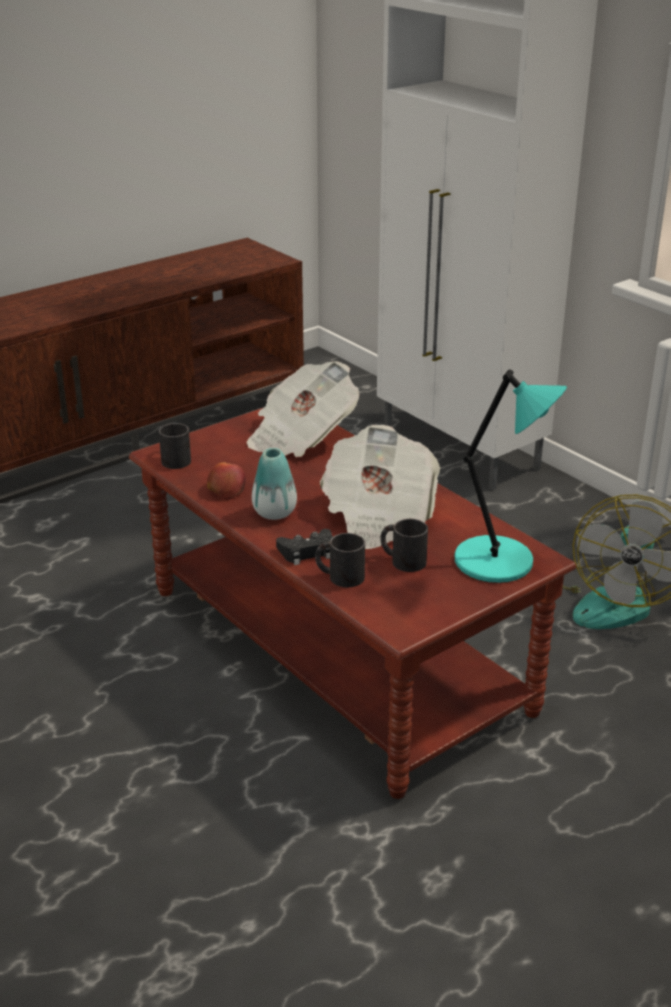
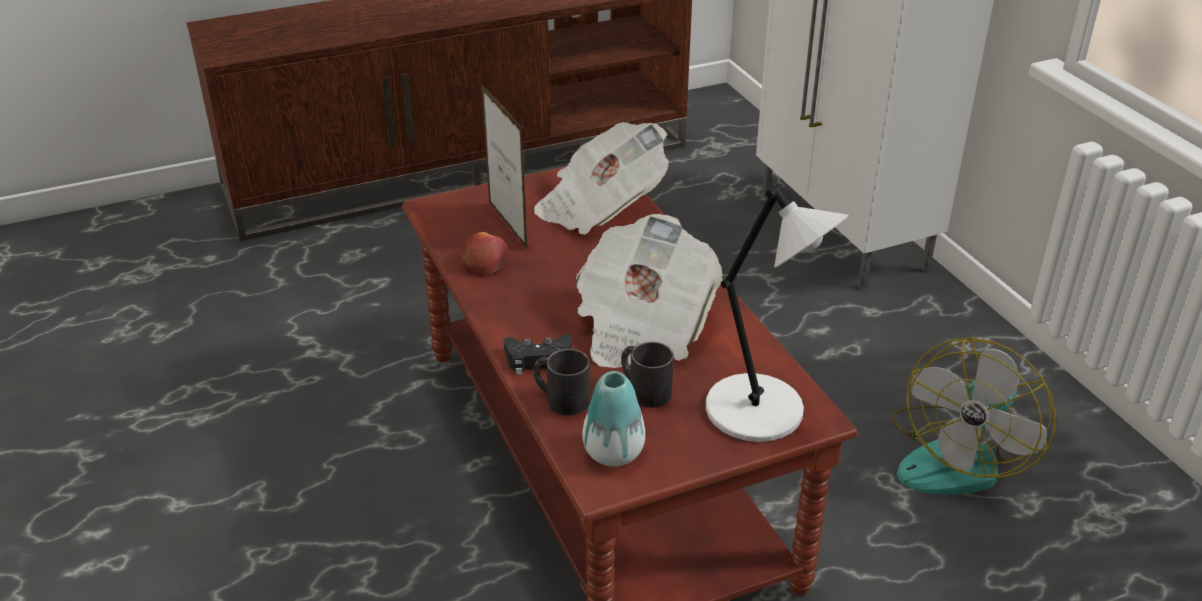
camera: 15 degrees right, 5 degrees up
black mug [159,423,191,469] -> none
vase [252,448,297,520] -> vase moved to [582,371,645,467]
turquoise table lamp [455,369,567,583] -> white table lamp [706,183,849,442]
none -> picture frame [482,85,527,249]

